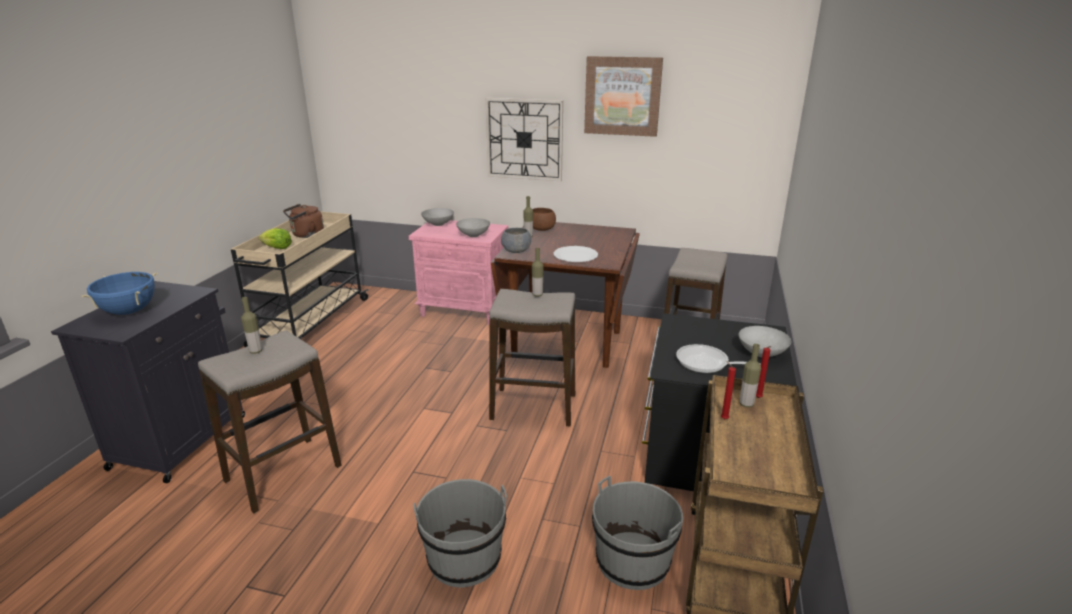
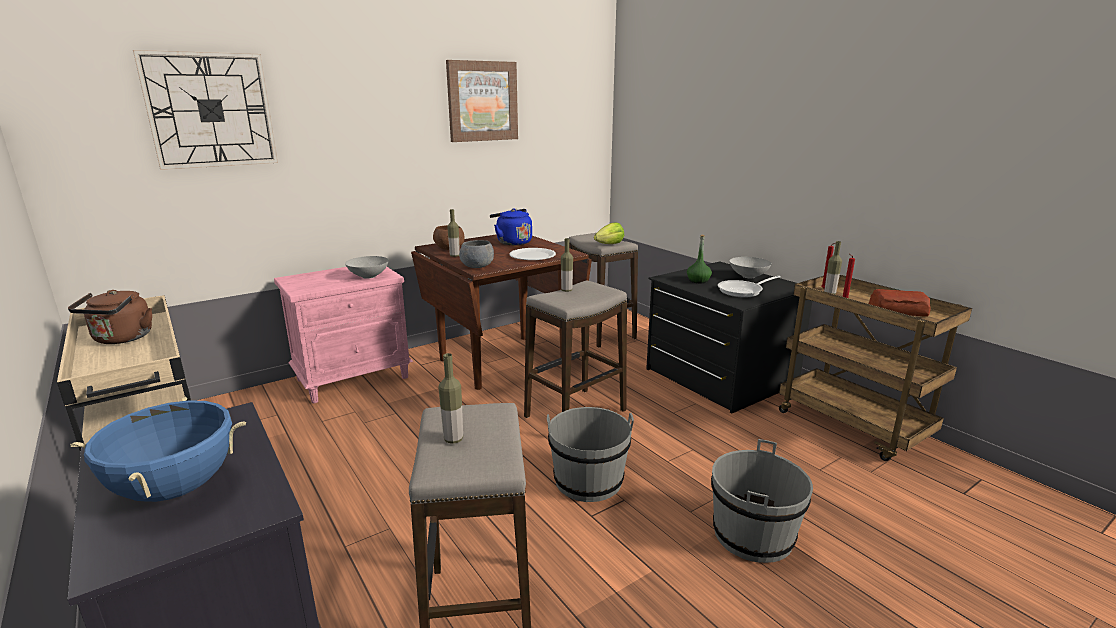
camera: 50 degrees left, 5 degrees down
lettuce [258,228,292,249] -> lettuce moved to [594,222,624,244]
grey bowl [421,208,454,226] -> none
wall clock [485,98,563,181] -> wall clock moved to [133,50,278,170]
grey bucket [592,475,683,590] -> grey bucket moved to [547,407,634,502]
none -> blue kettle [490,209,532,245]
none -> green bottle [687,235,712,283]
none -> bread [869,289,931,317]

